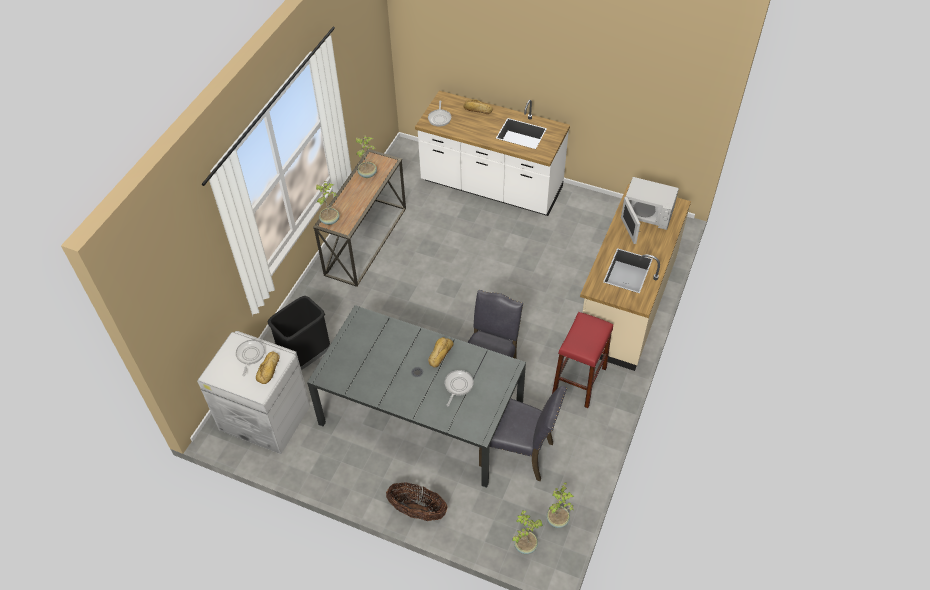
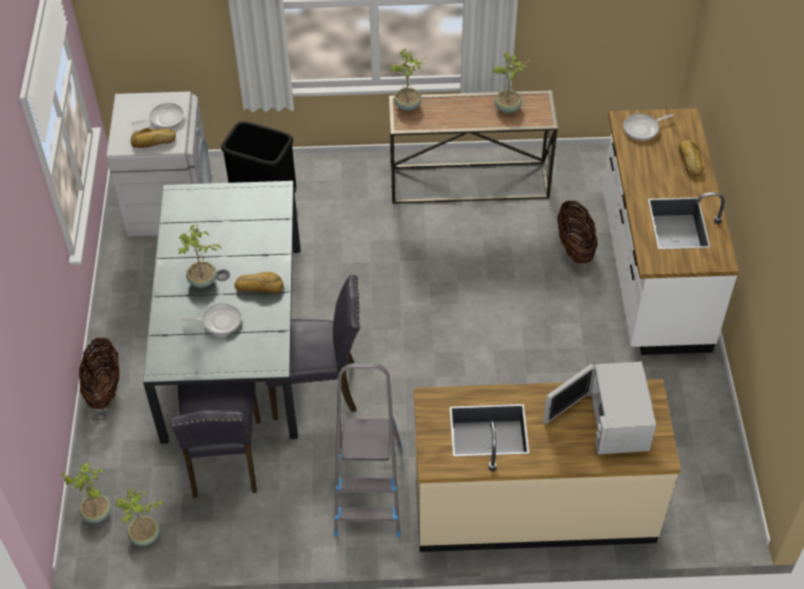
camera: 65 degrees right, 0 degrees up
red stool [552,312,613,408] -> grey step ladder [334,363,402,537]
none -> potted plant [177,225,221,288]
none -> basket [557,201,598,264]

